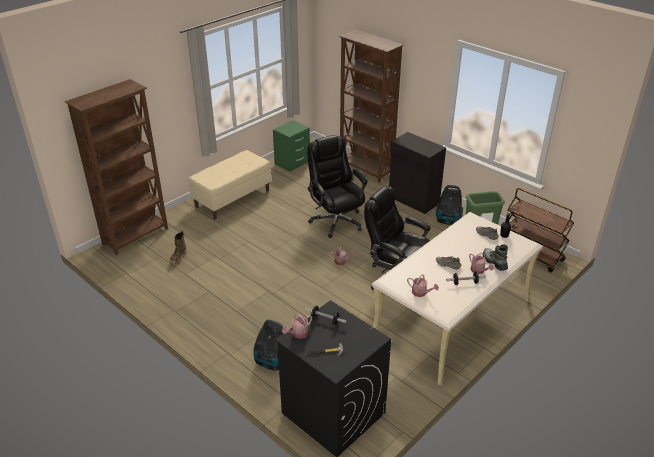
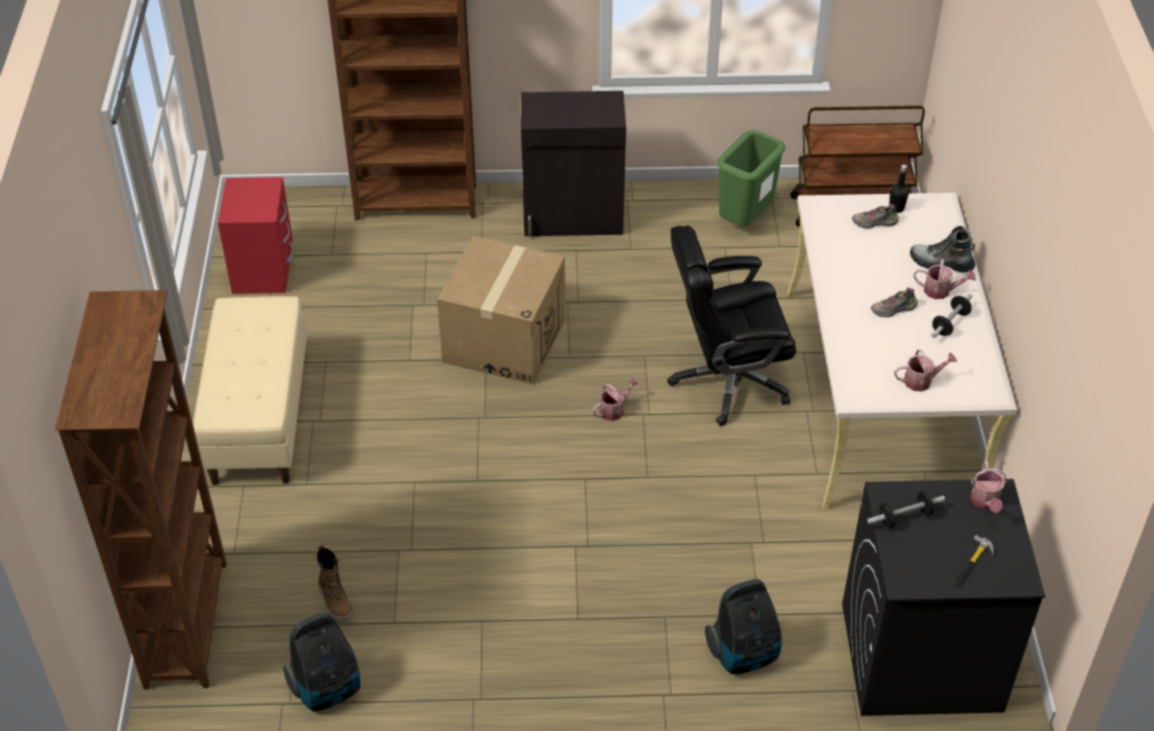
camera: 45 degrees left, 10 degrees up
green nightstand [273,120,310,172] -> red nightstand [218,177,293,294]
watering can [282,314,312,339] -> watering can moved to [970,461,1007,513]
black office chair [307,135,368,238] -> cardboard box [437,236,565,385]
vacuum cleaner [436,185,463,225] -> vacuum cleaner moved to [283,613,360,712]

